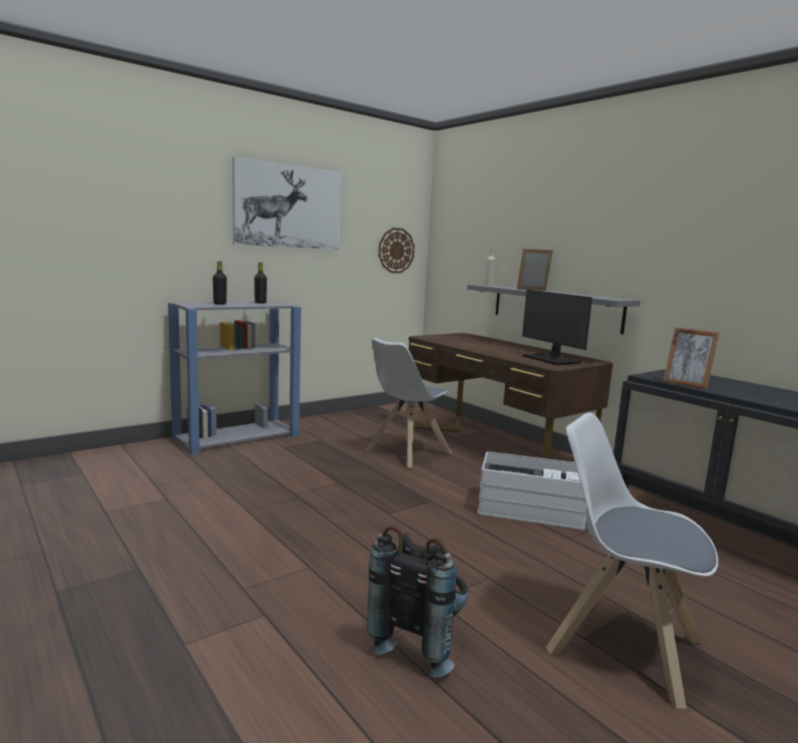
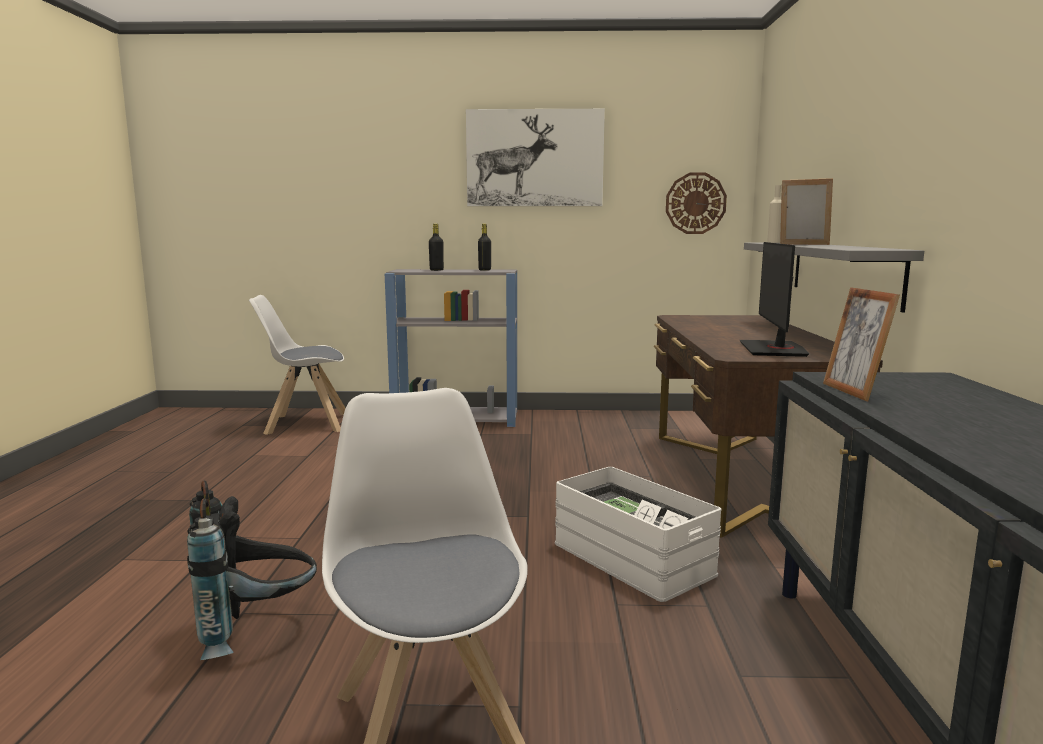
camera: 40 degrees right, 0 degrees up
chair [365,338,451,468] -> chair moved to [249,295,346,435]

